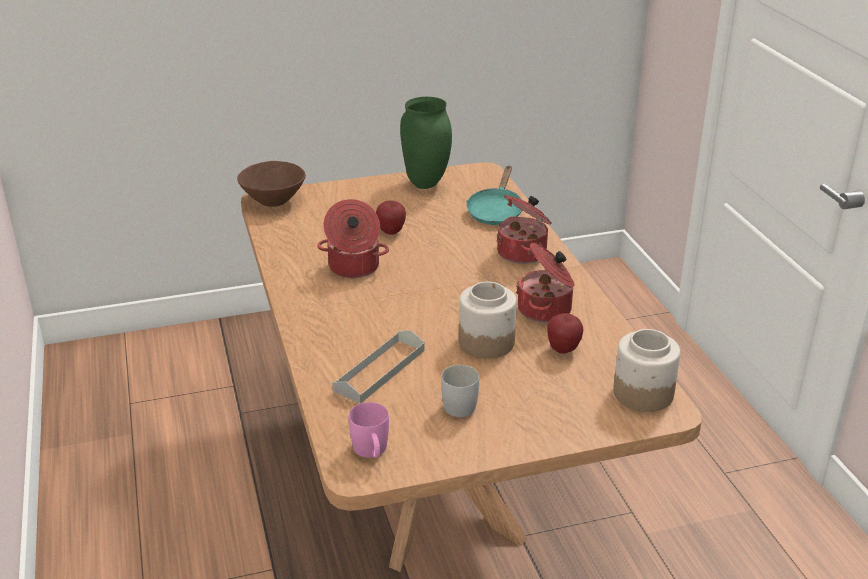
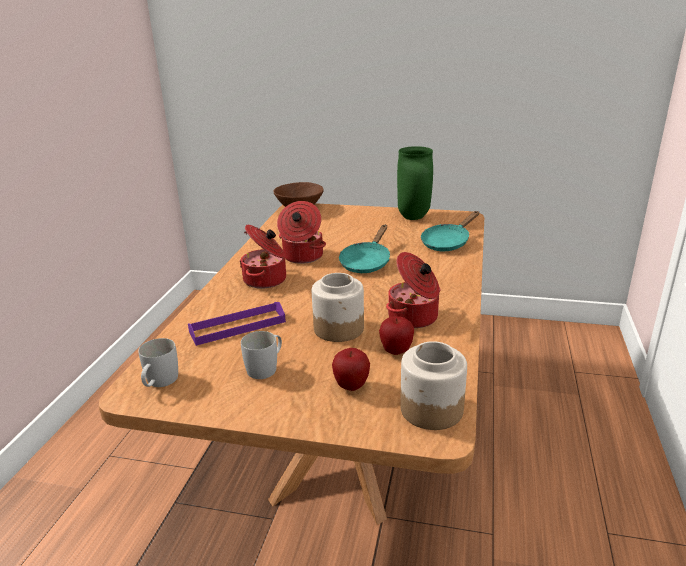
camera: 30 degrees right, 5 degrees down
grey tray [333,330,425,404] -> purple tray [188,302,286,346]
pink mug [349,402,389,458] -> white mug [138,338,178,387]
apple [376,201,406,235] -> apple moved to [332,348,370,391]
cooking pot [497,195,552,264] -> cooking pot moved to [240,225,286,289]
none -> turquoise frying pan [339,225,390,273]

